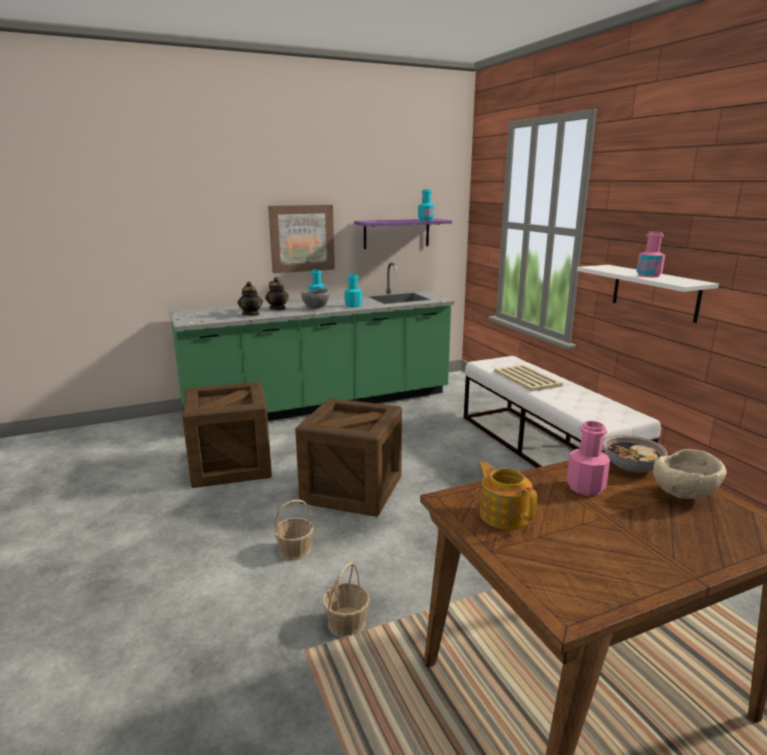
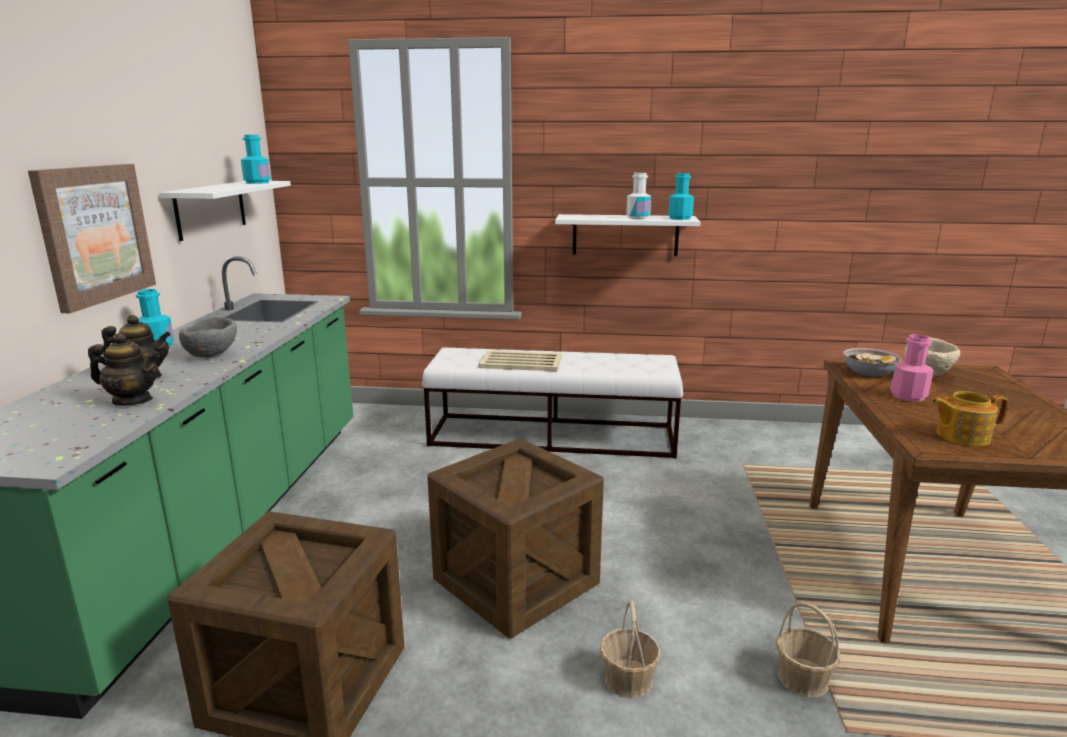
camera: 60 degrees left, 0 degrees up
turquoise bottle [345,274,362,307] -> turquoise bottle moved to [668,173,694,220]
purple shelf [354,219,452,249] -> white shelf [160,181,291,241]
pink bottle [637,232,665,277] -> white bottle [626,173,651,219]

